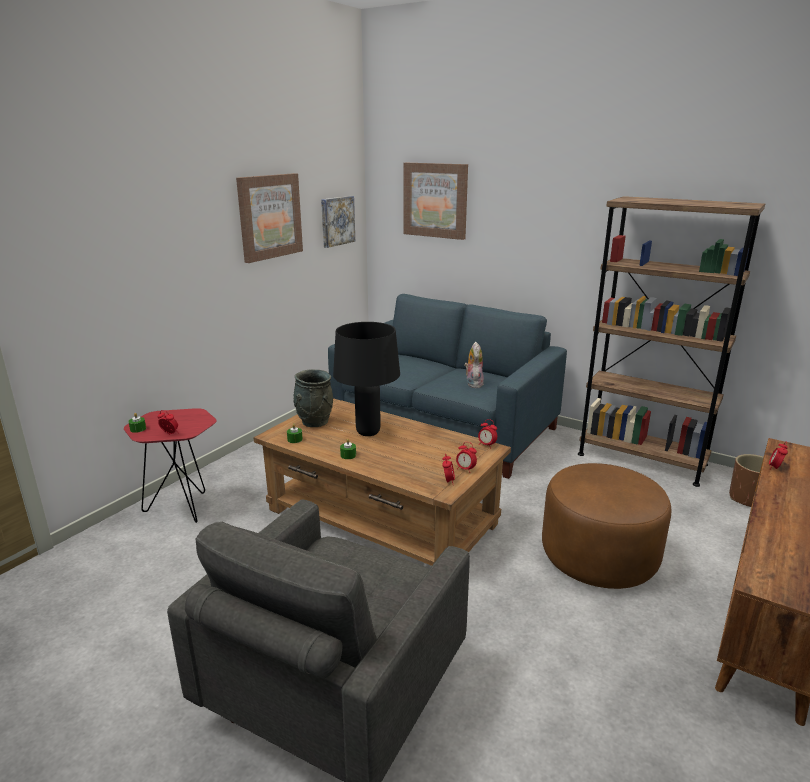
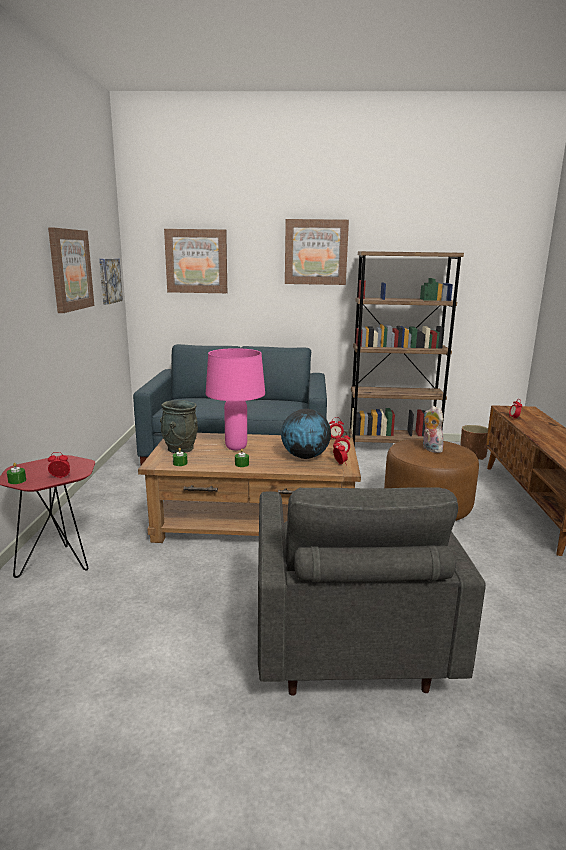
camera: 30 degrees left, 5 degrees down
black table lamp [333,322,400,436] -> pink table lamp [206,348,265,450]
plush toy [464,342,484,388] -> plush toy moved to [423,406,443,453]
none -> globe [281,409,331,459]
none -> picture [285,219,349,285]

